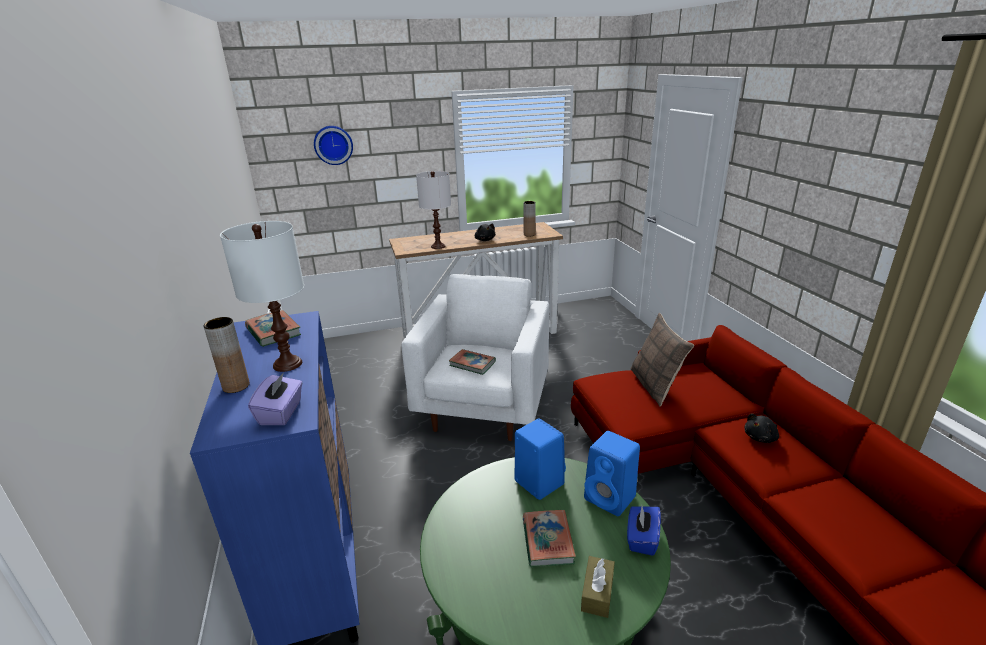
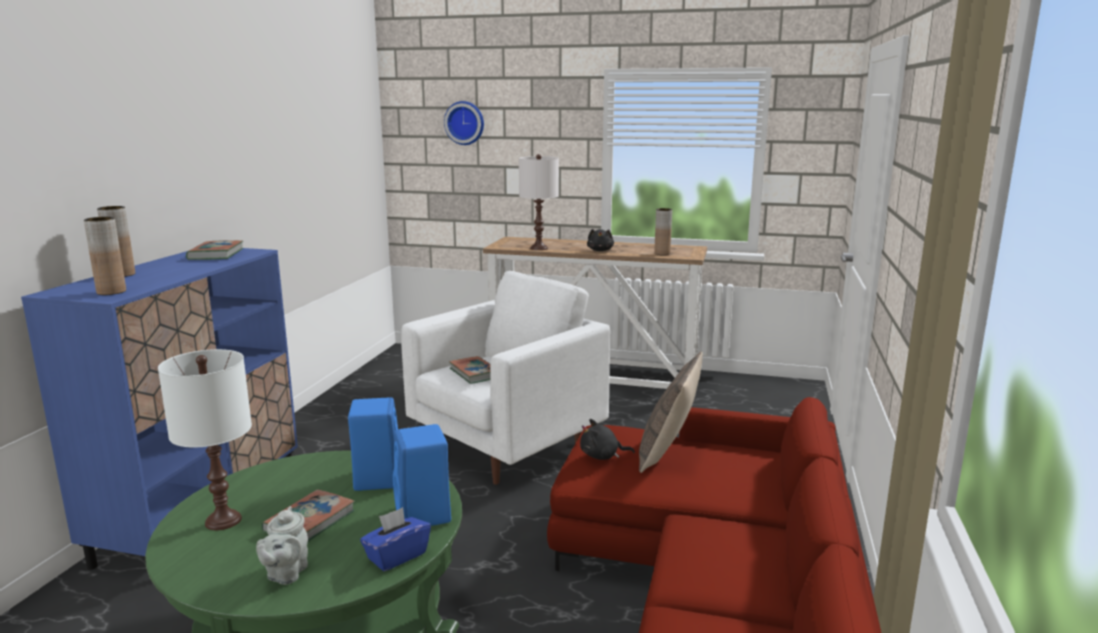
camera: 30 degrees right, 10 degrees down
white table lamp [220,221,304,372] -> white table lamp moved to [158,349,252,530]
purple tissue box [248,372,303,425] -> brown vase [84,217,126,295]
brown tissue box [581,556,615,618] -> grey teapot [256,506,308,585]
black plush toy [744,413,779,443] -> black plush toy moved to [580,419,635,460]

